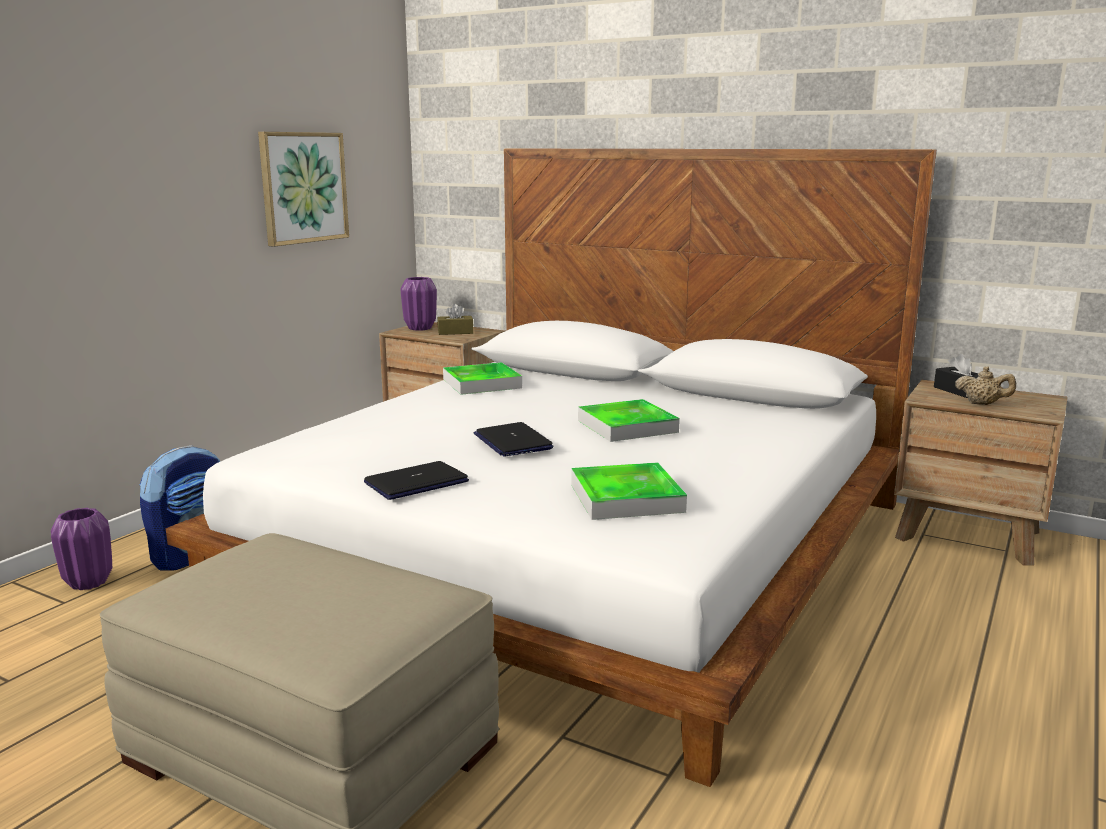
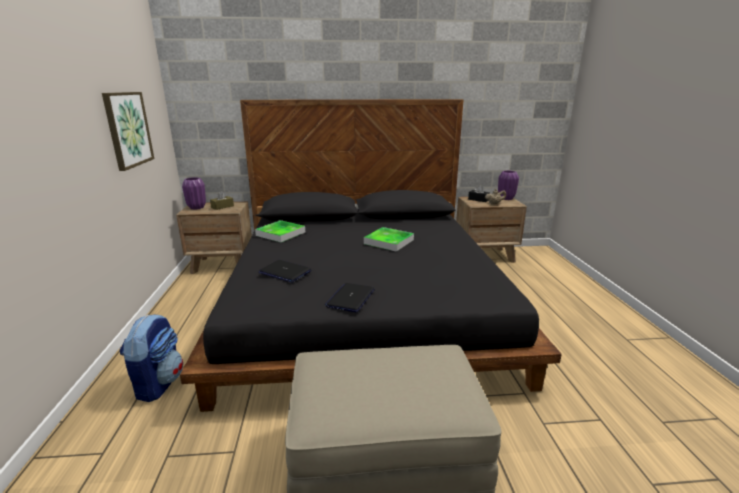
camera: 35 degrees left, 5 degrees up
purple vase [51,508,112,590] -> purple vase moved to [498,170,519,200]
white bed [166,149,937,787] -> black bed [180,99,562,412]
laptop [474,422,554,457] -> laptop moved to [258,260,311,283]
tray [571,462,687,520] -> none

